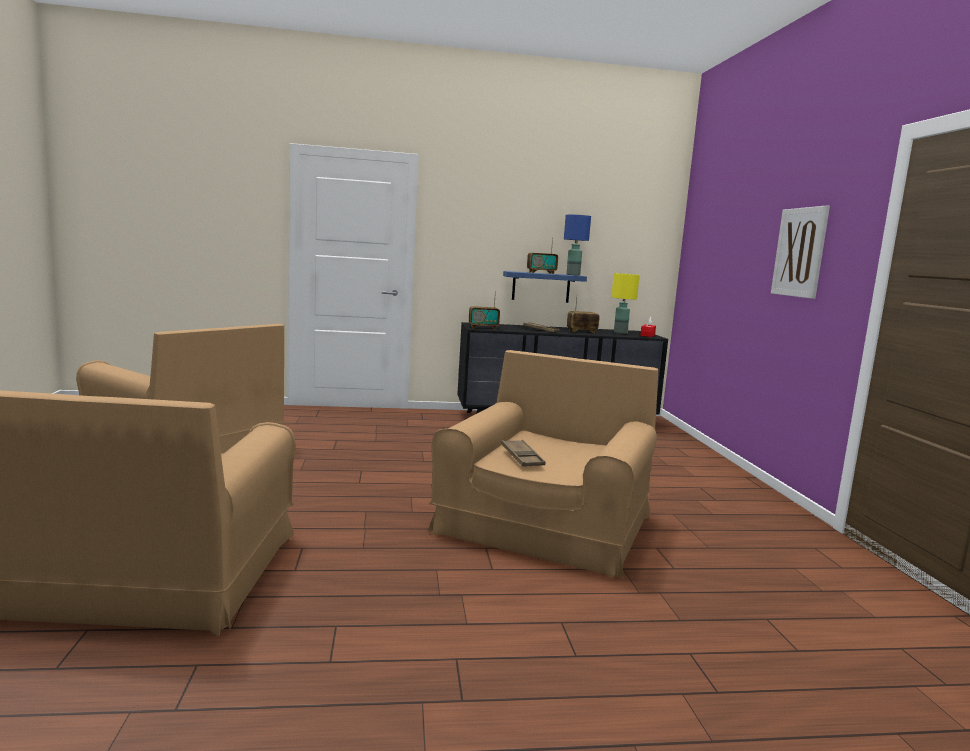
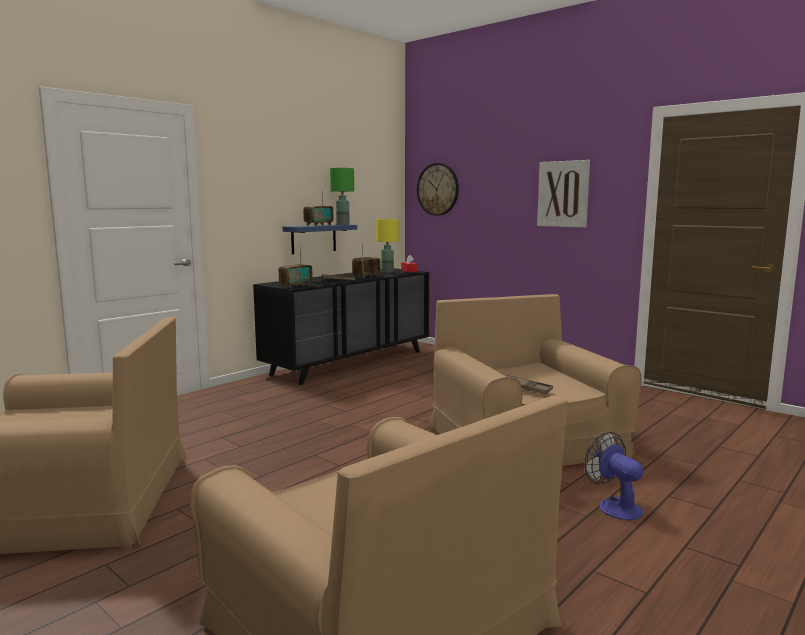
camera: 40 degrees left, 0 degrees up
blue table lamp [564,215,591,276] -> green table lamp [330,168,354,225]
none -> wall clock [417,163,459,216]
none -> fan [584,432,644,520]

